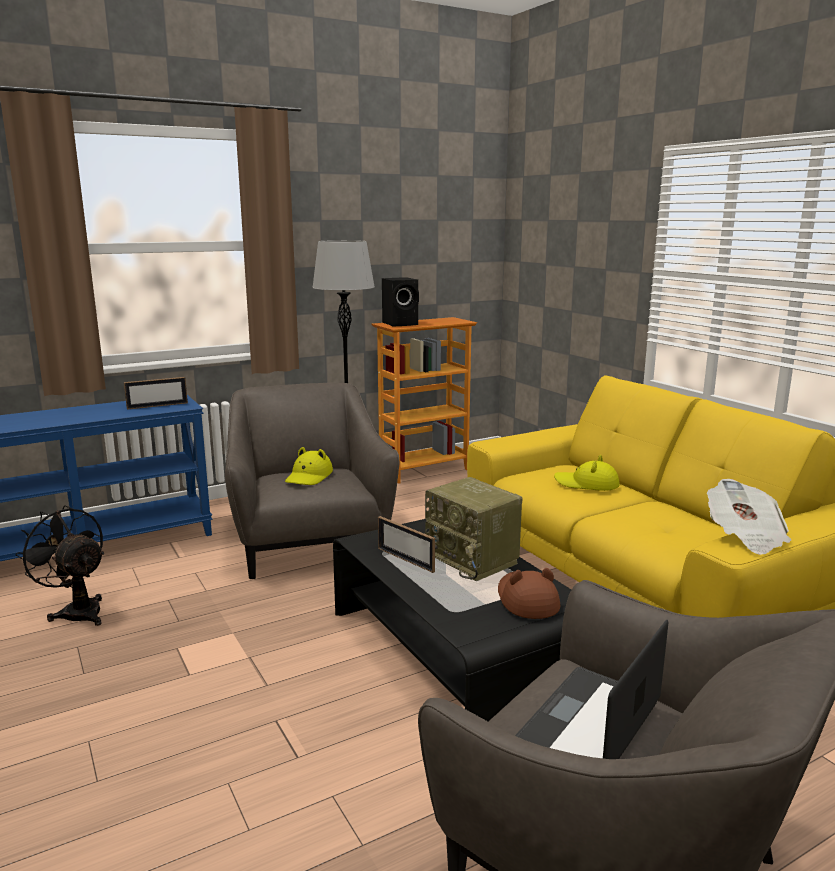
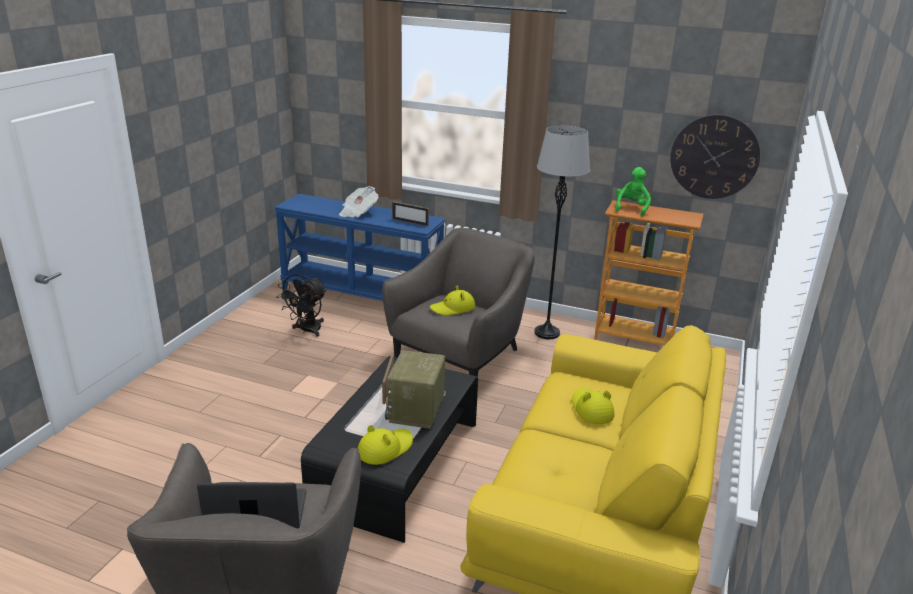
camera: 50 degrees right, 10 degrees up
black fan [15,505,105,626] -> black fan turned 150 degrees counterclockwise [276,274,327,337]
black speaker [382,277,419,326] -> green plush toy [615,167,651,216]
brown hat [498,568,560,619] -> yellow hat [358,425,413,465]
newspaper [707,479,791,555] -> newspaper moved to [339,186,379,217]
none -> wall clock [670,115,760,199]

